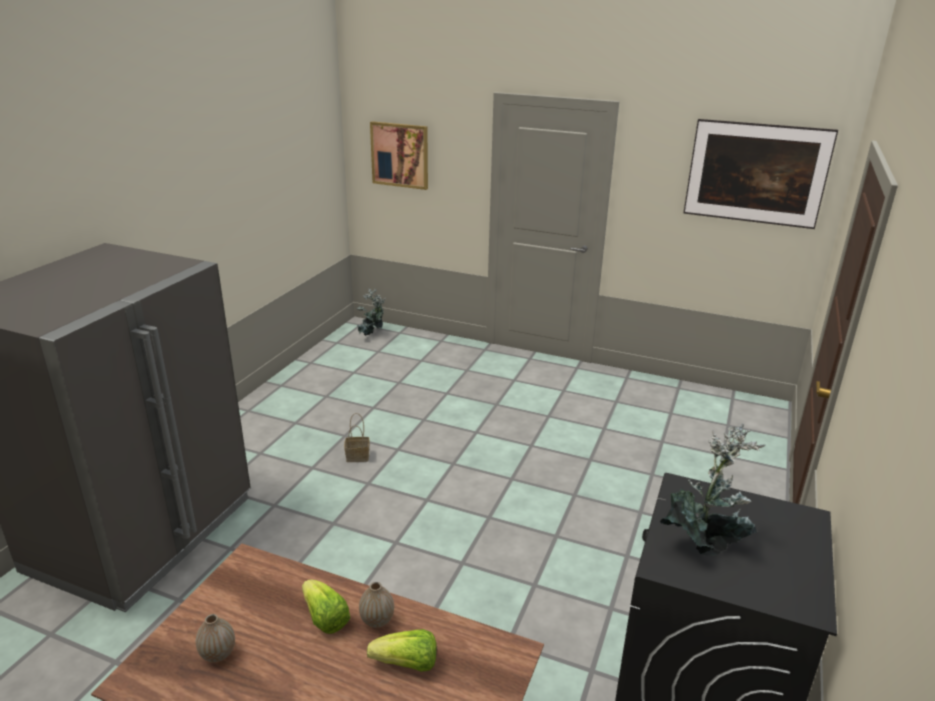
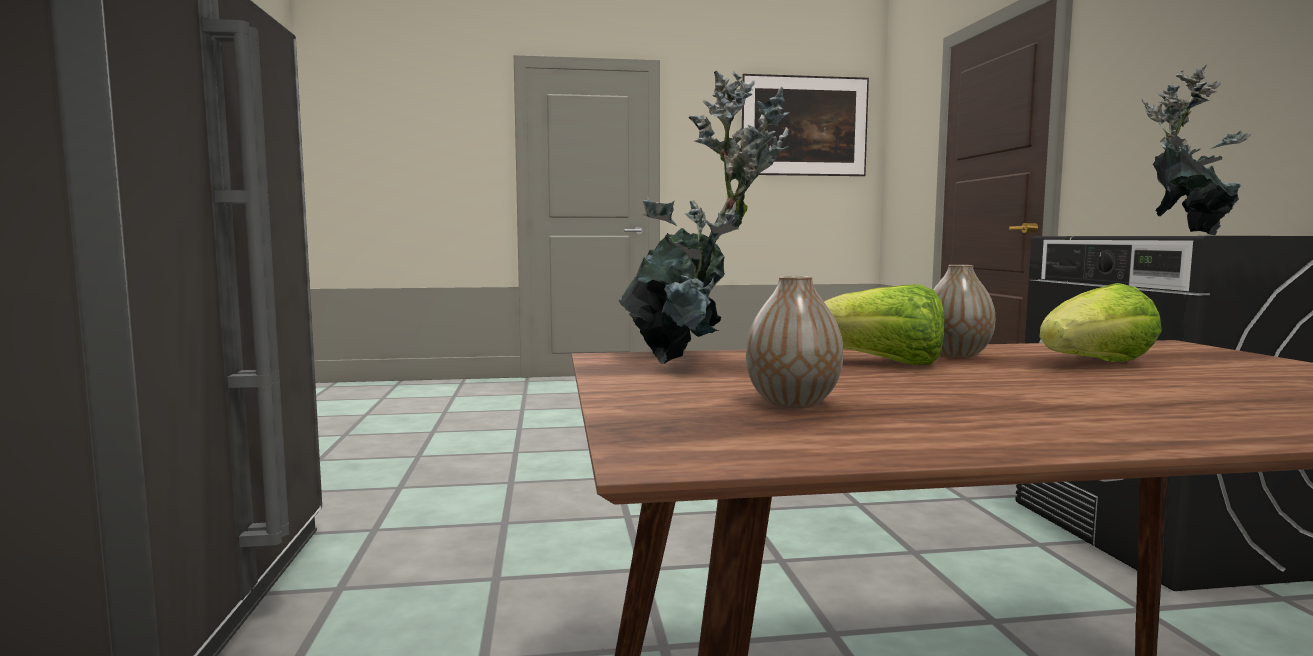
camera: 30 degrees left, 20 degrees down
basket [344,413,370,462] -> none
potted plant [356,288,386,336] -> potted plant moved to [618,71,789,364]
picture [370,121,428,190] -> none

